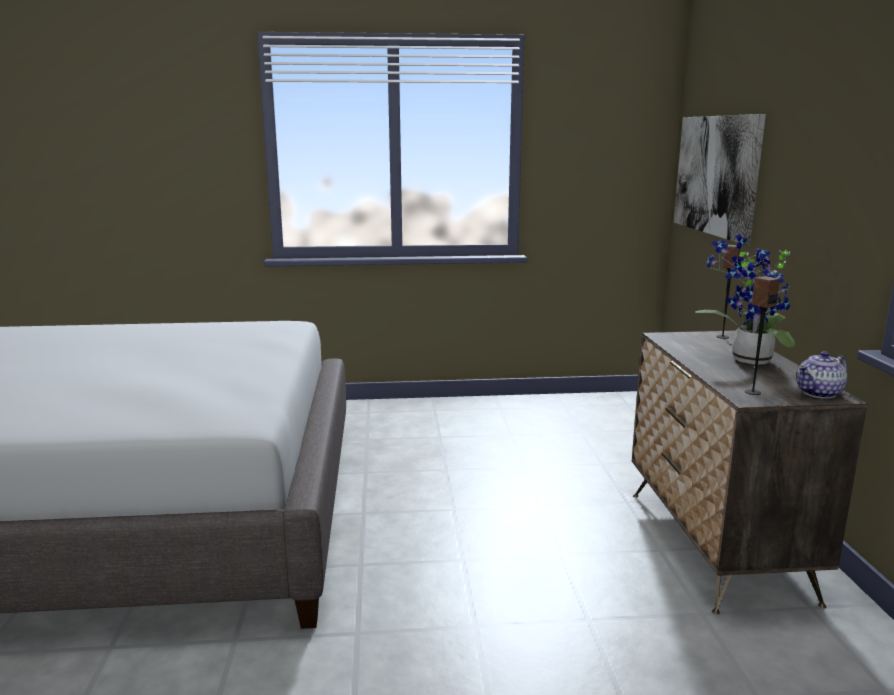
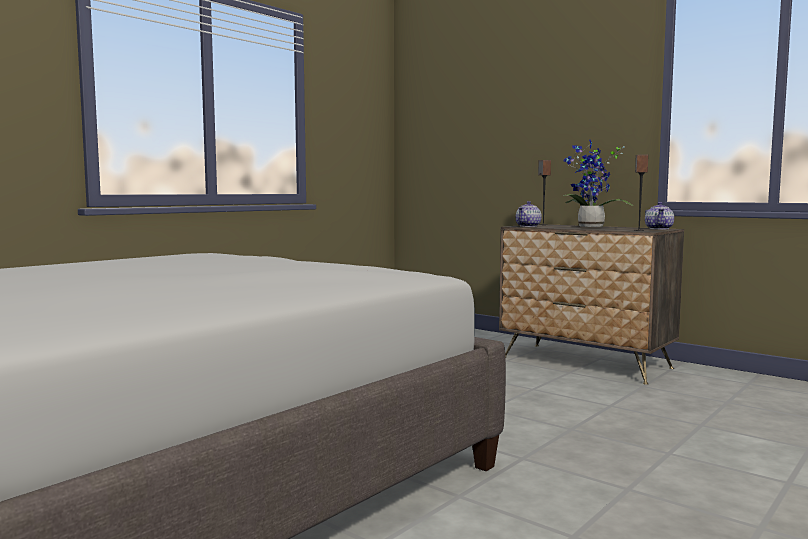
camera: 45 degrees left, 10 degrees down
picture [674,114,766,245] -> none
none -> teapot [516,201,542,227]

